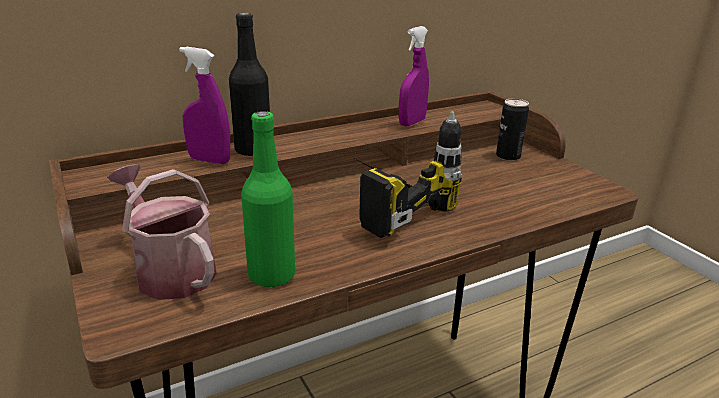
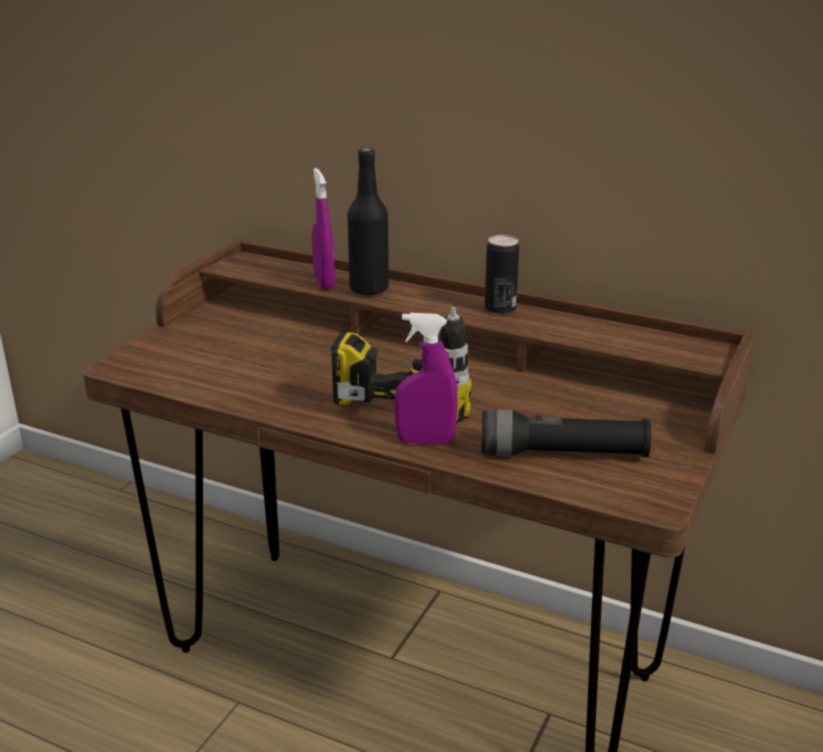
camera: 55 degrees right, 0 degrees up
watering can [107,164,217,300] -> none
green bottle [241,111,295,288] -> none
purple spray bottle [399,26,429,127] -> purple spray bottle moved to [394,313,458,444]
can [496,99,529,161] -> can moved to [485,235,519,315]
none -> black flashlight [481,409,651,457]

